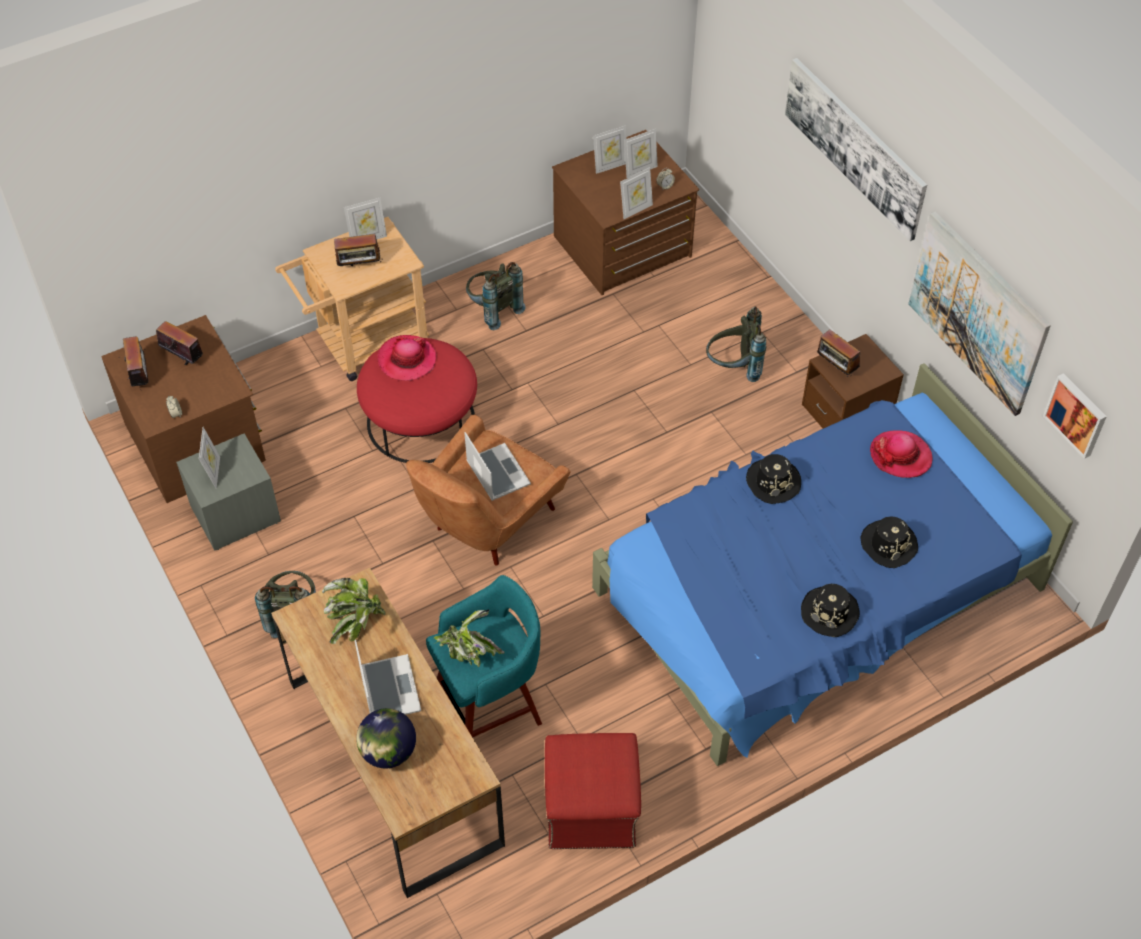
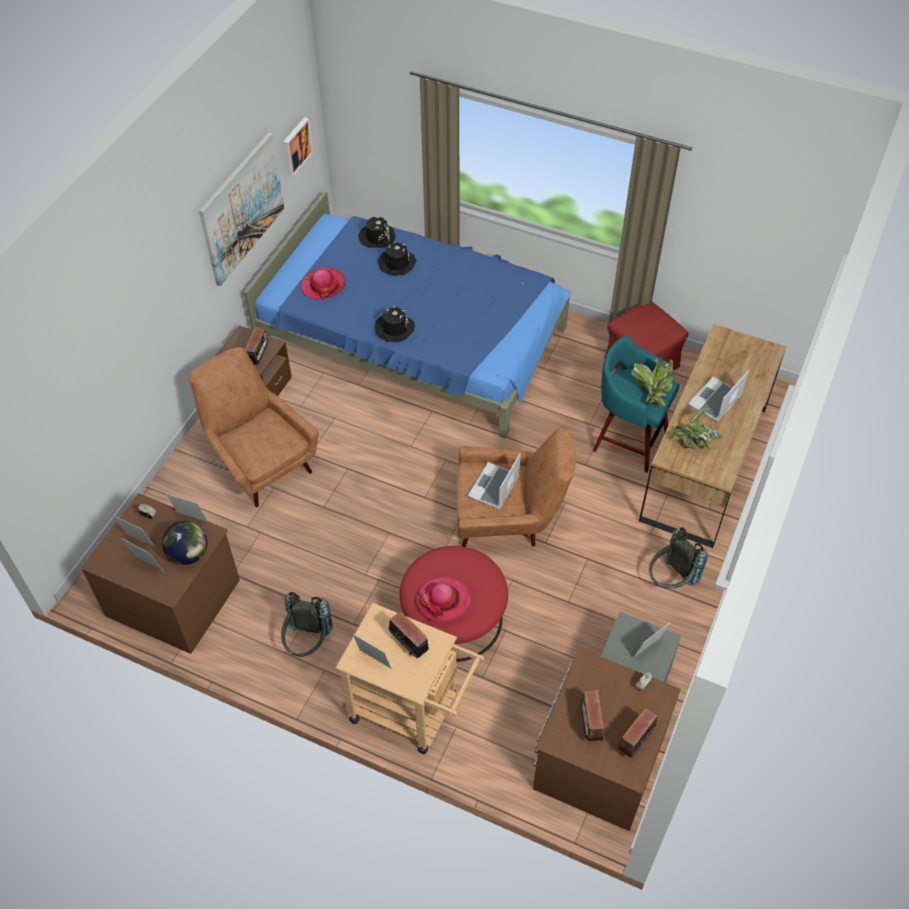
camera: 125 degrees left, 0 degrees up
globe [356,708,416,768] -> globe moved to [162,521,207,565]
grey backpack [706,306,766,382] -> brown armchair [189,347,319,507]
picture [785,58,927,241] -> none
black hat [801,584,860,637] -> black hat moved to [358,216,396,248]

